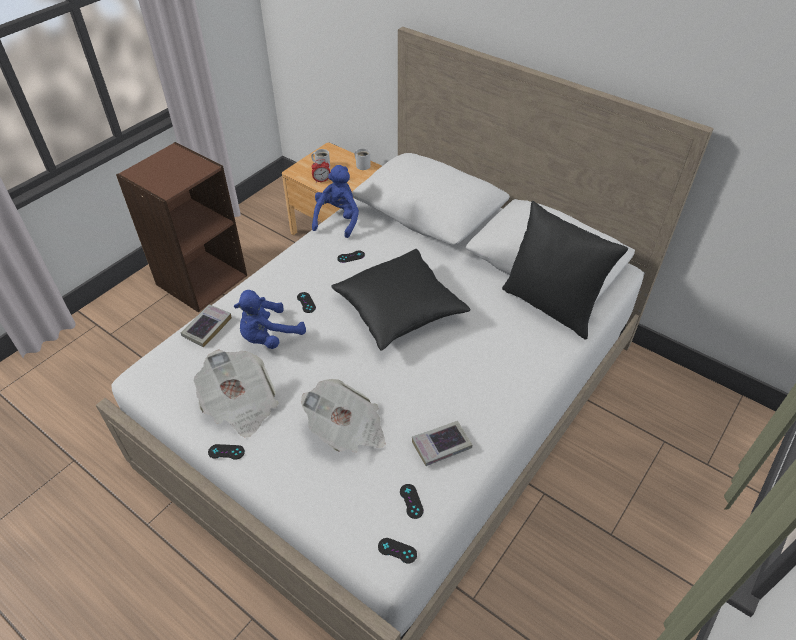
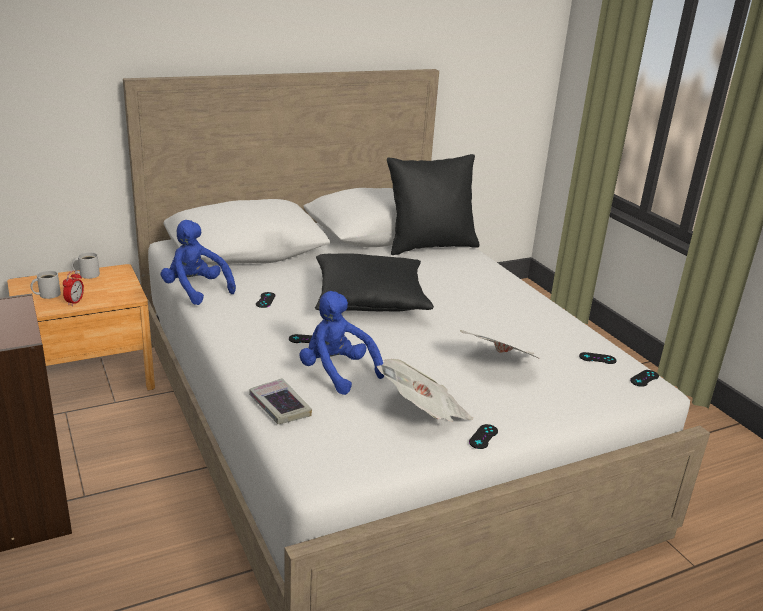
camera: 65 degrees left, 20 degrees down
blue plush toy [234,290,306,349] -> blue plush toy turned 150 degrees clockwise [299,291,384,395]
book [412,421,472,466] -> none

